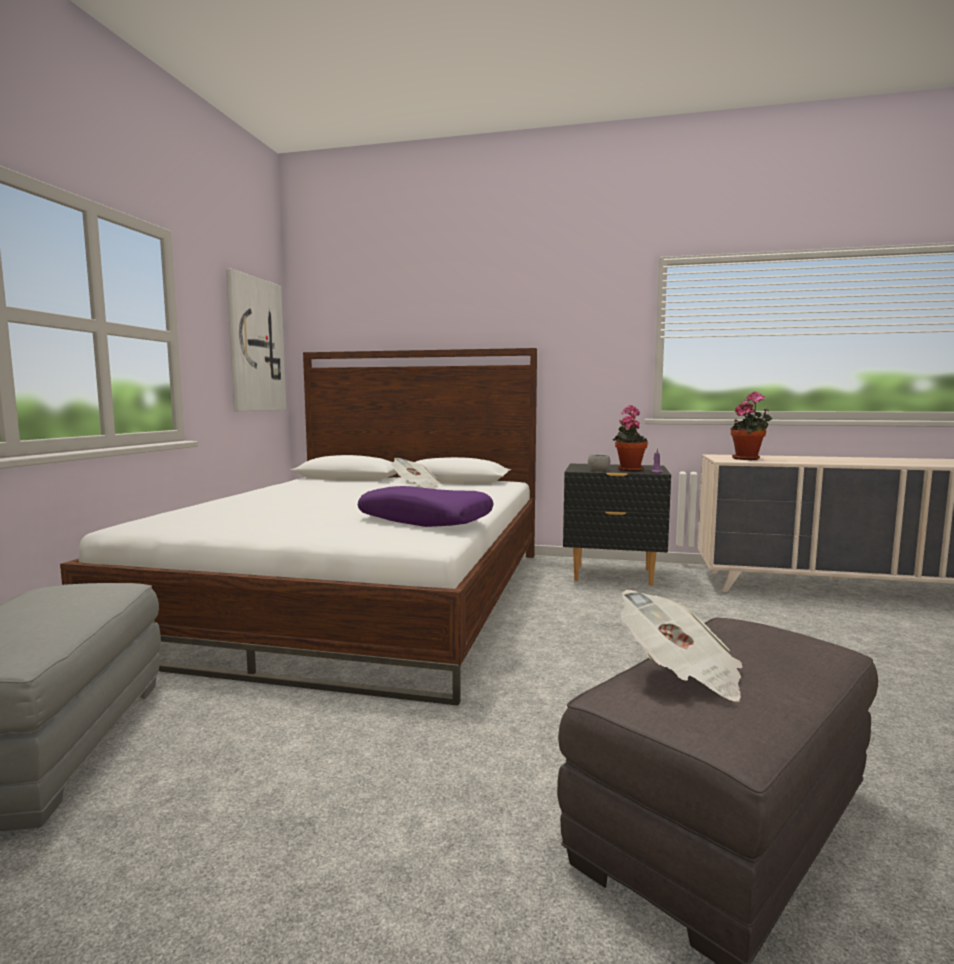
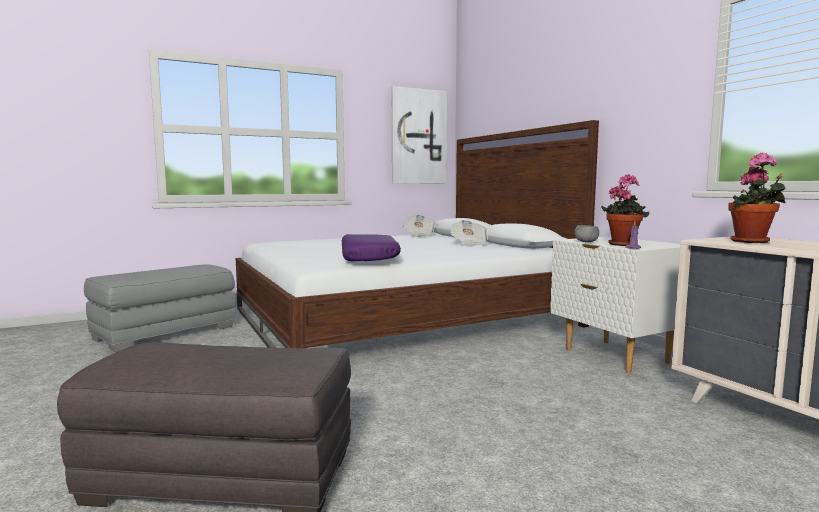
camera: 50 degrees right, 0 degrees up
black nightstand [563,463,671,585] -> white nightstand [550,236,681,373]
newspaper [620,590,743,702] -> newspaper moved to [403,215,436,237]

